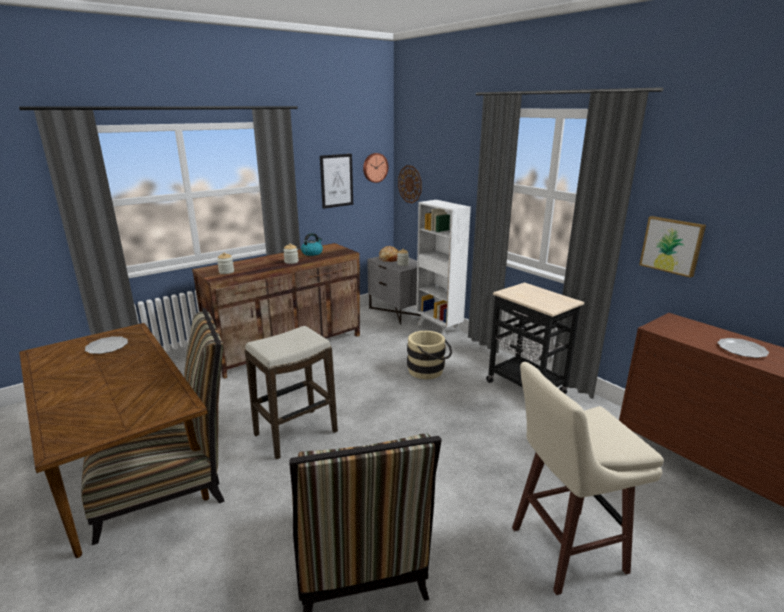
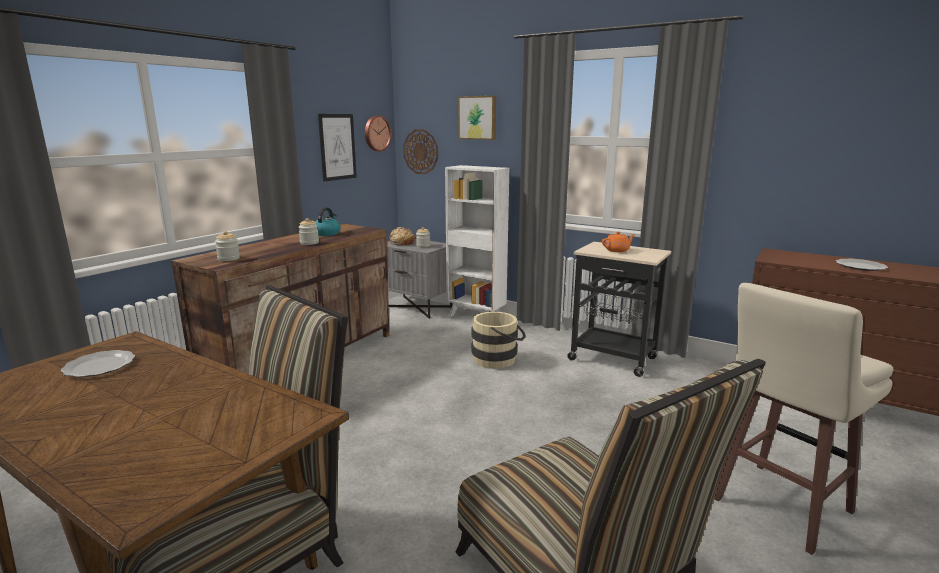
camera: 20 degrees left, 5 degrees down
stool [245,326,338,459] -> none
picture [639,216,706,278] -> picture moved to [458,96,496,140]
none -> orange teapot [602,232,635,252]

